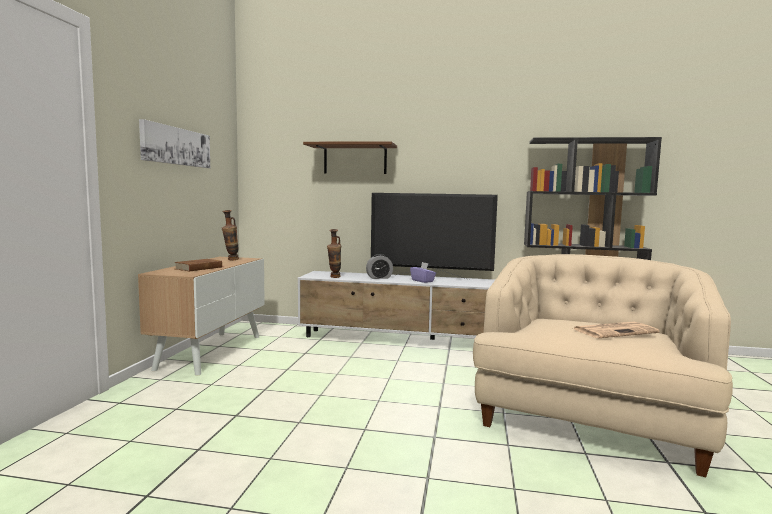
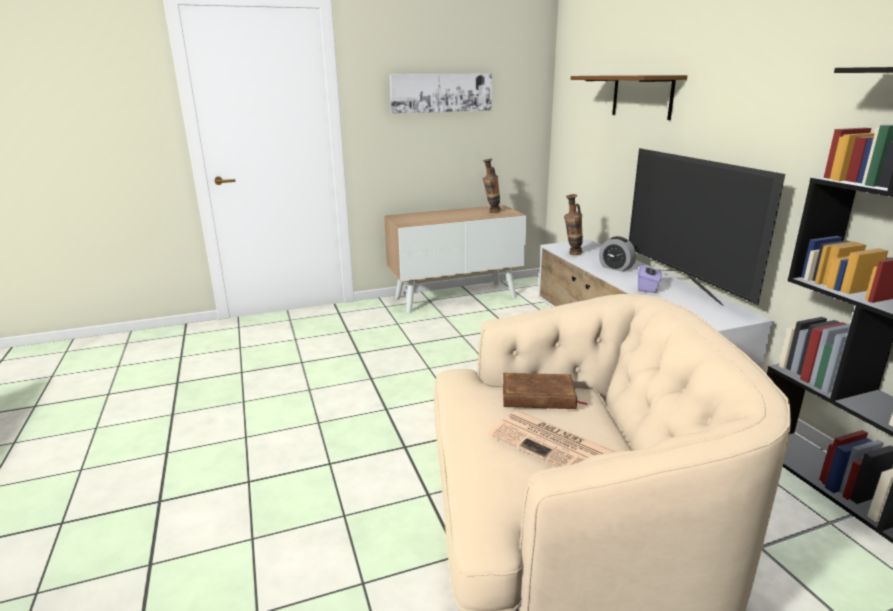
camera: 60 degrees right, 15 degrees up
brown book [174,259,224,271] -> brown book moved to [503,373,588,409]

